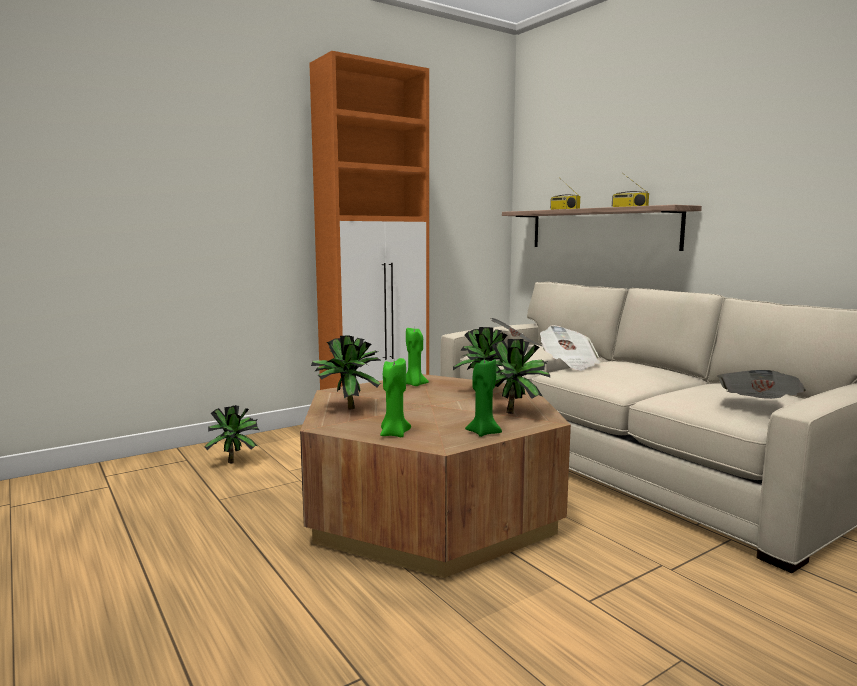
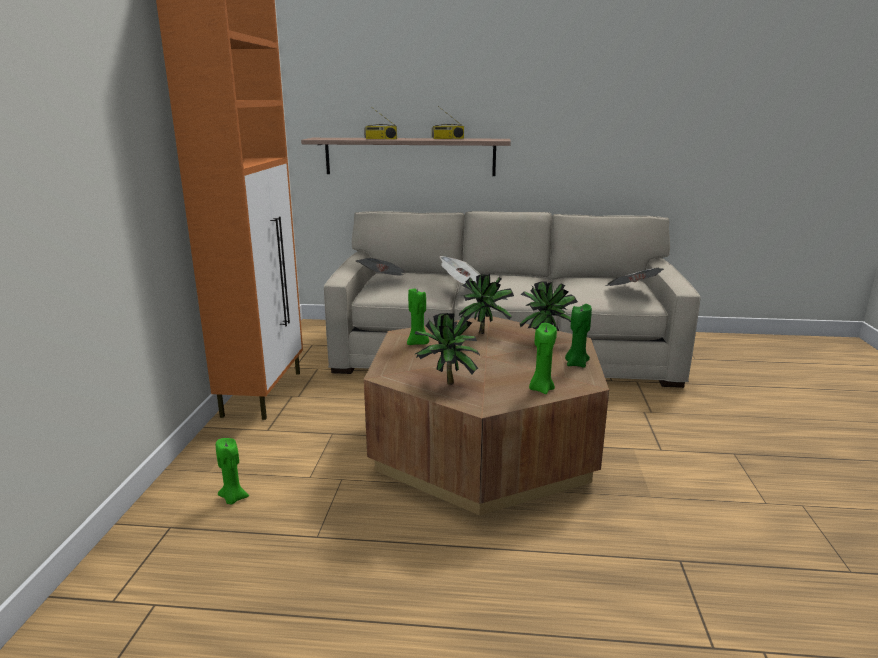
camera: 50 degrees left, 10 degrees up
potted plant [204,405,259,463] -> green candle [216,438,249,504]

